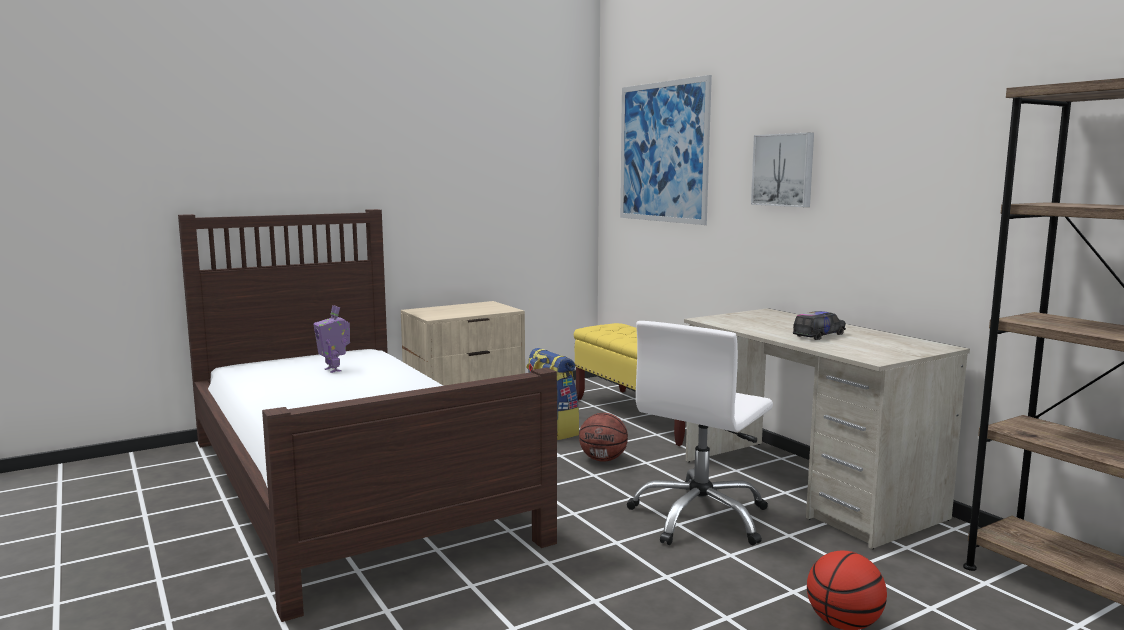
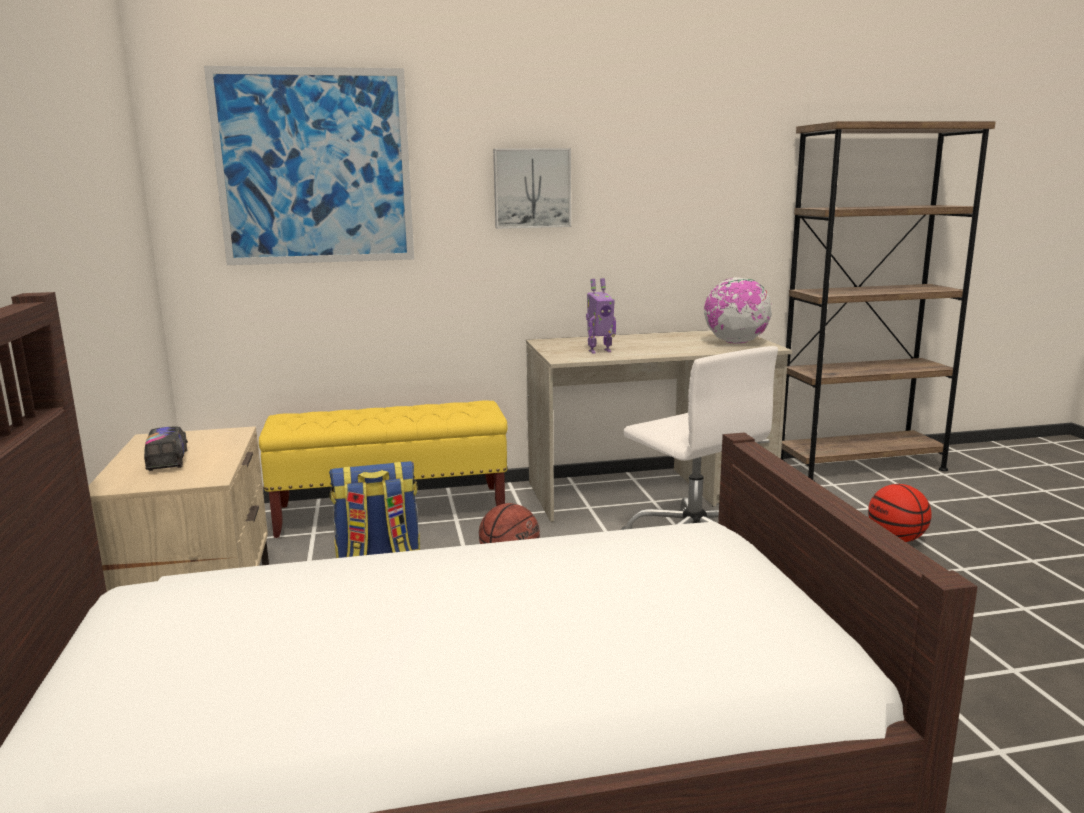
camera: 70 degrees left, 5 degrees up
toy robot [313,305,350,373] -> toy robot moved to [586,278,616,354]
toy truck [793,311,846,340] -> toy truck moved to [144,426,188,471]
none -> globe [704,277,772,344]

